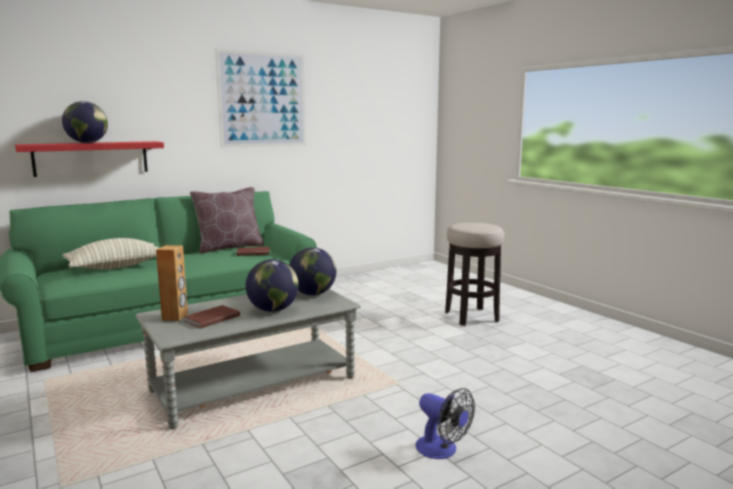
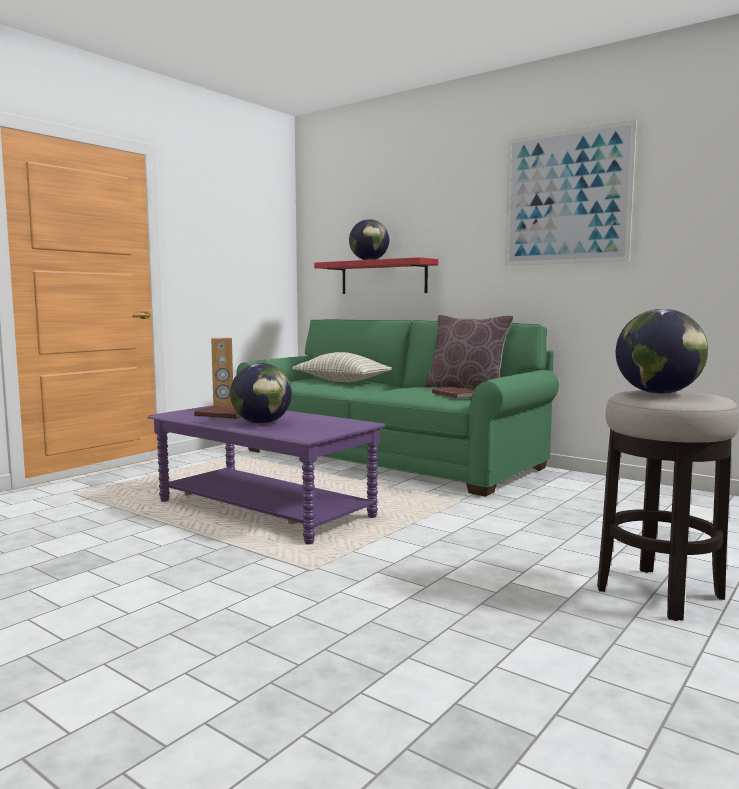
camera: 70 degrees right, 5 degrees down
grey coffee table [135,289,361,429] -> purple coffee table [147,405,385,544]
globe [289,247,337,295] -> globe moved to [616,309,708,394]
fan [415,388,475,459] -> none

